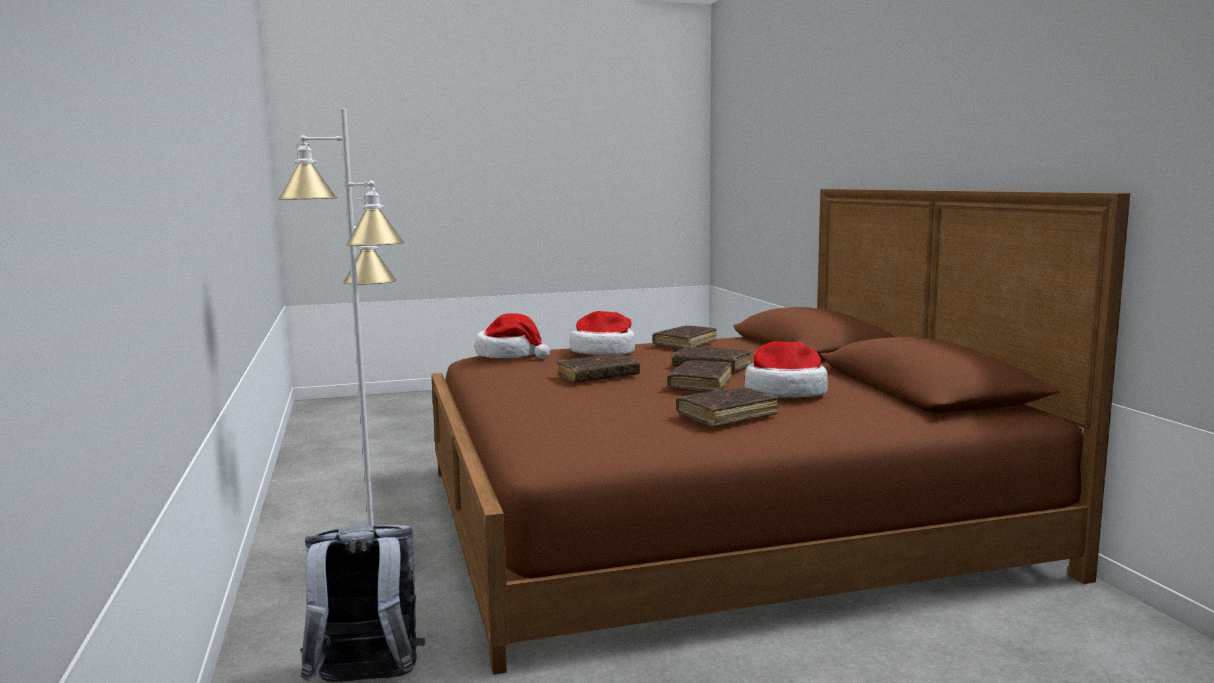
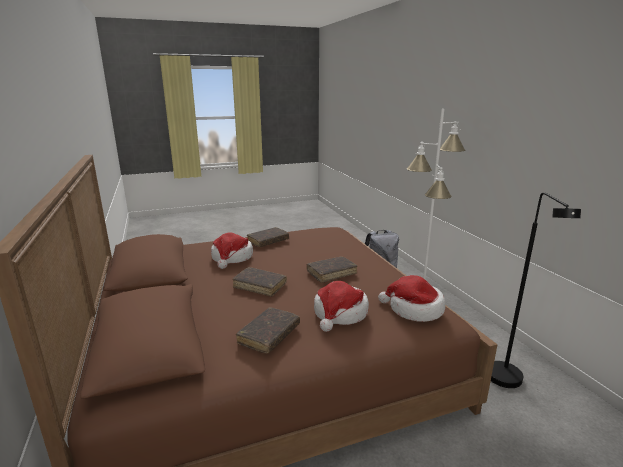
camera: 175 degrees right, 10 degrees up
brown book [667,360,732,392] -> none
none -> black floor lamp [491,192,581,388]

